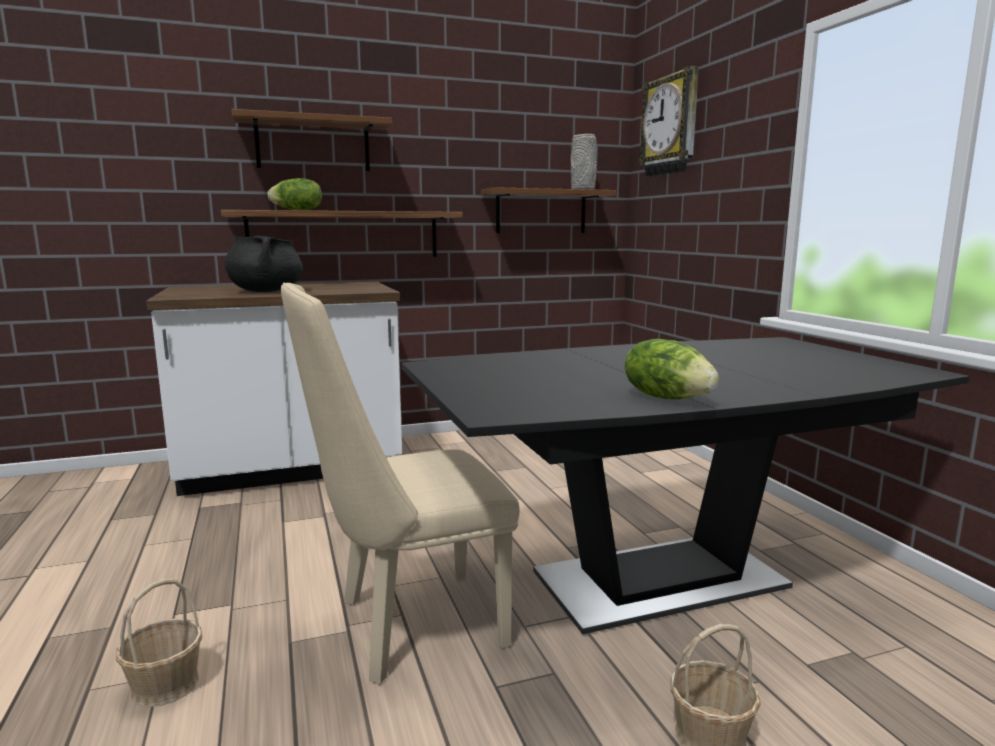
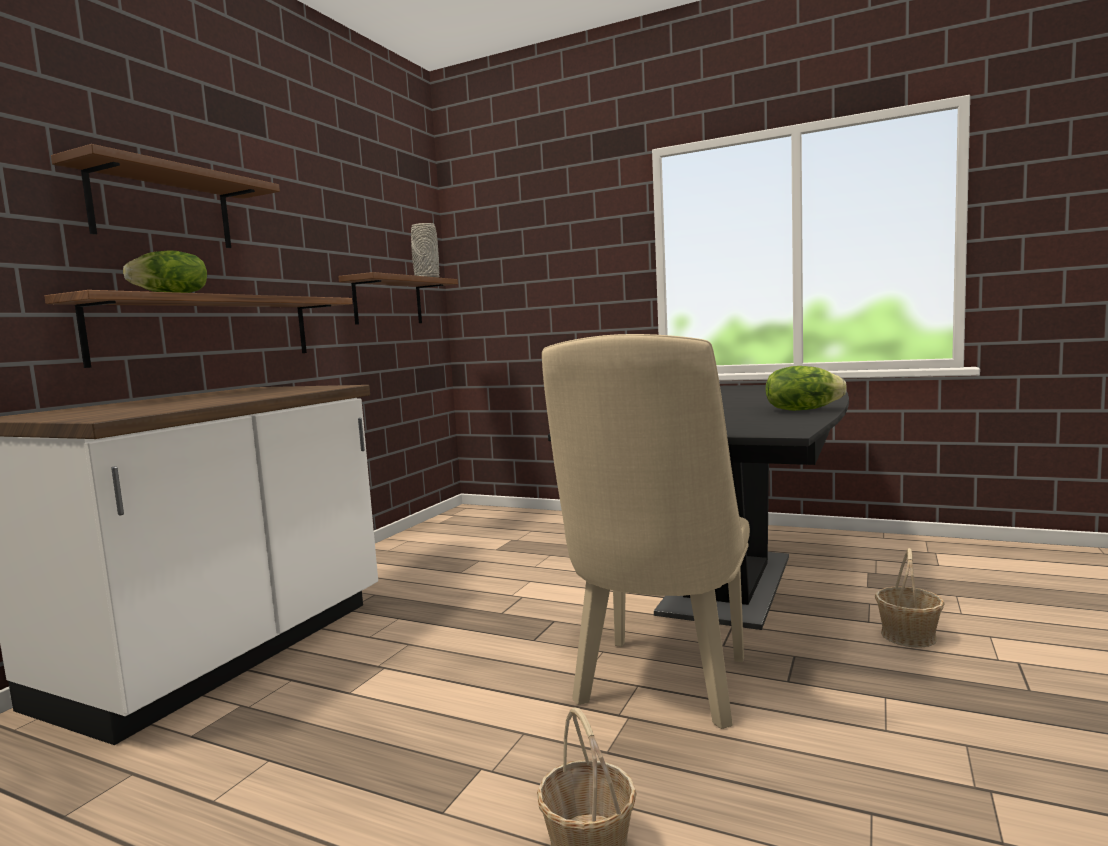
camera: 45 degrees left, 5 degrees down
black cooking pot [224,235,303,292] -> none
wall clock [639,66,699,176] -> none

